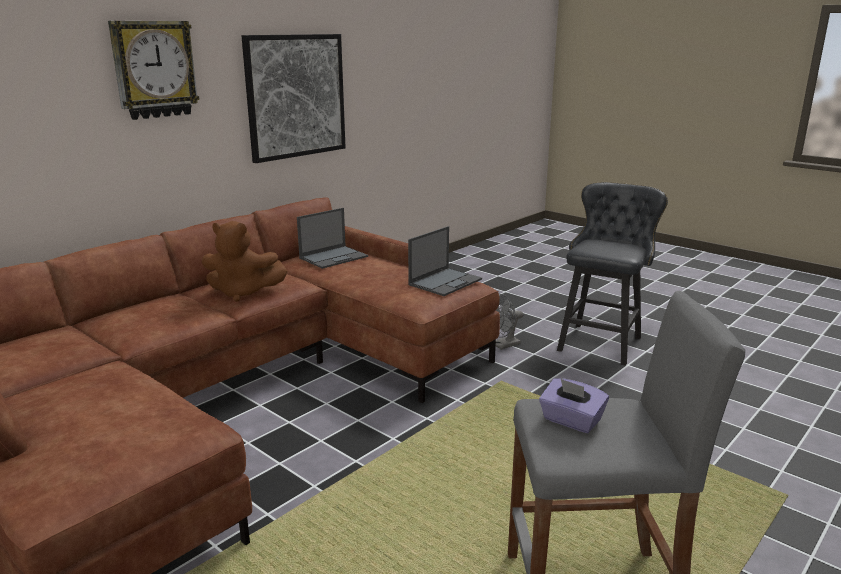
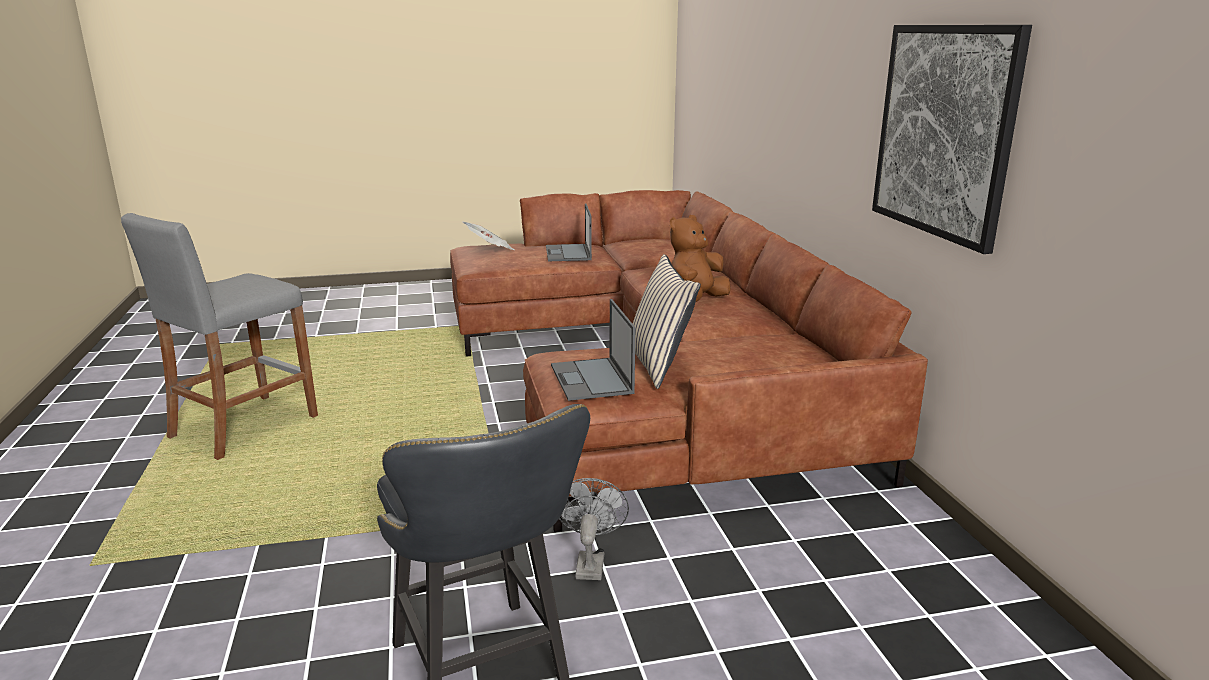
camera: 125 degrees right, 0 degrees up
wall clock [108,21,200,120] -> none
laptop [297,208,368,269] -> laptop moved to [546,203,592,261]
purple tissue box [539,378,609,433] -> none
none -> newspaper [462,222,514,250]
none -> beige pillow [633,254,701,389]

